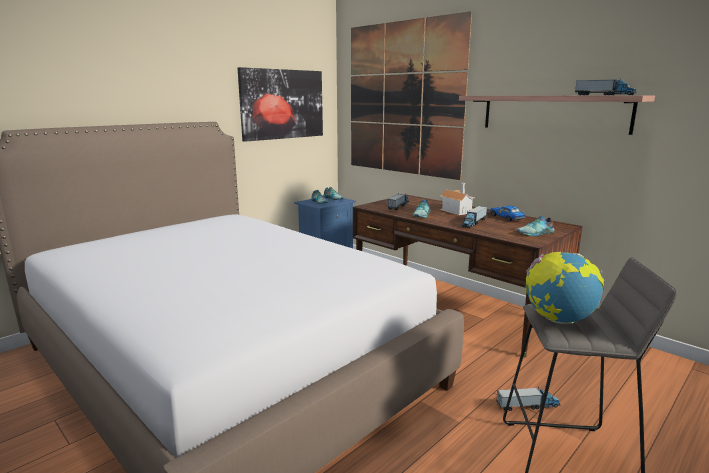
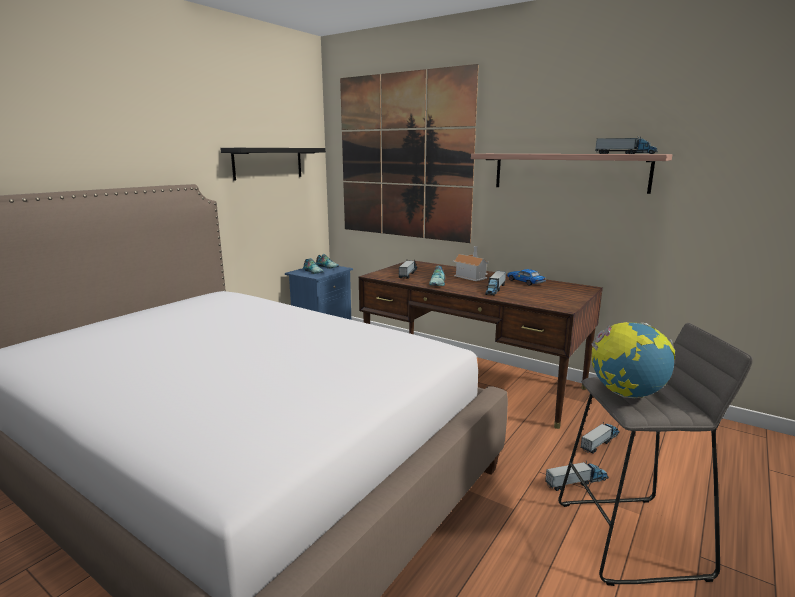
camera: 10 degrees left, 0 degrees up
picture [237,67,323,142] -> black shelf [220,148,326,181]
shoe [517,215,554,236] -> none
none -> toy truck [581,422,620,454]

